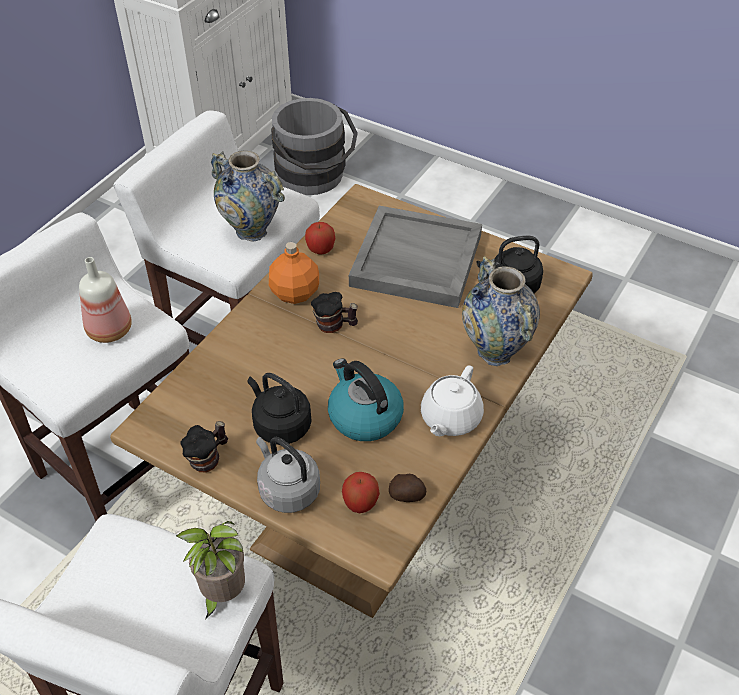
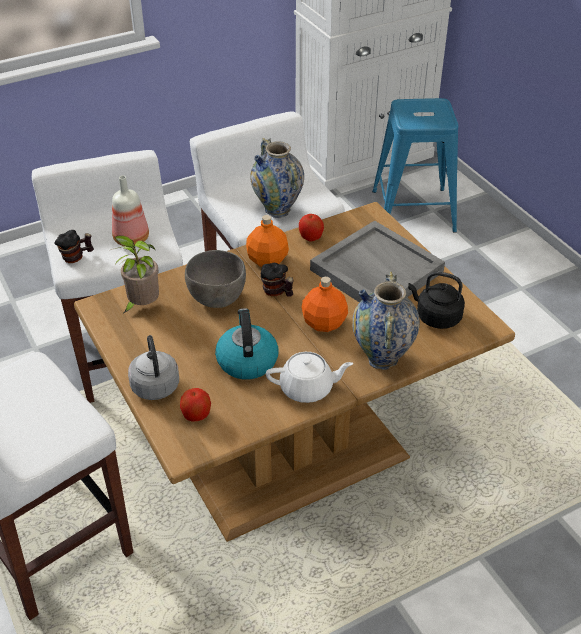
camera: 30 degrees right, 5 degrees down
potted plant [176,521,245,619] -> potted plant moved to [111,236,159,313]
mug [181,421,228,472] -> mug moved to [54,230,94,263]
black kettle [247,373,312,445] -> none
grey bucket [271,98,358,195] -> blue stool [372,98,458,233]
potato [389,474,426,502] -> none
white teapot [421,365,484,436] -> white teapot turned 150 degrees counterclockwise [266,352,353,403]
none -> grey bowl [185,250,246,308]
none -> orange bottle [301,277,348,332]

